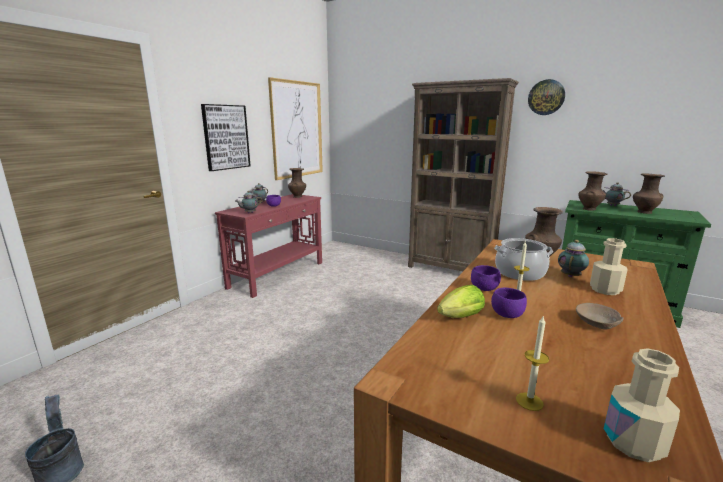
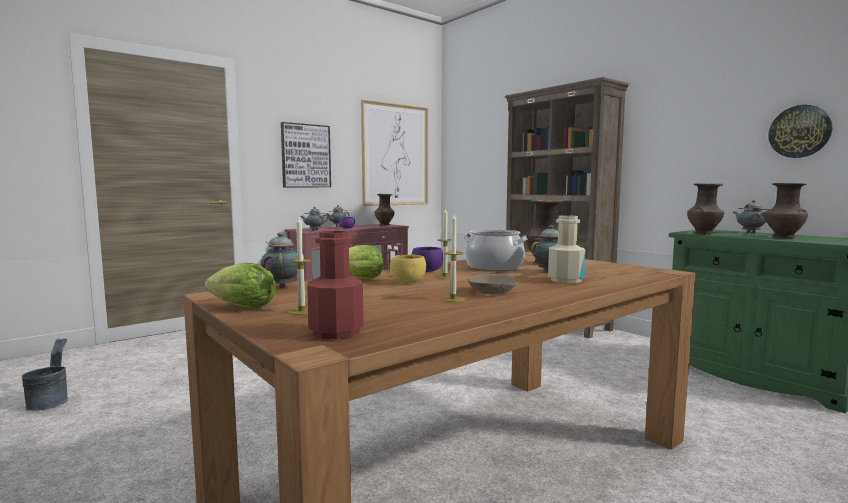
camera: 20 degrees right, 10 degrees down
purple bowl [491,287,527,318] -> yellow bowl [390,255,426,283]
wall clock [528,79,565,115] -> wall clock moved to [768,105,832,158]
beige bottle [604,348,680,462] -> red bottle [307,231,363,339]
none -> lettuce [205,263,276,308]
none -> teapot [261,232,297,289]
none -> candle [442,214,465,302]

